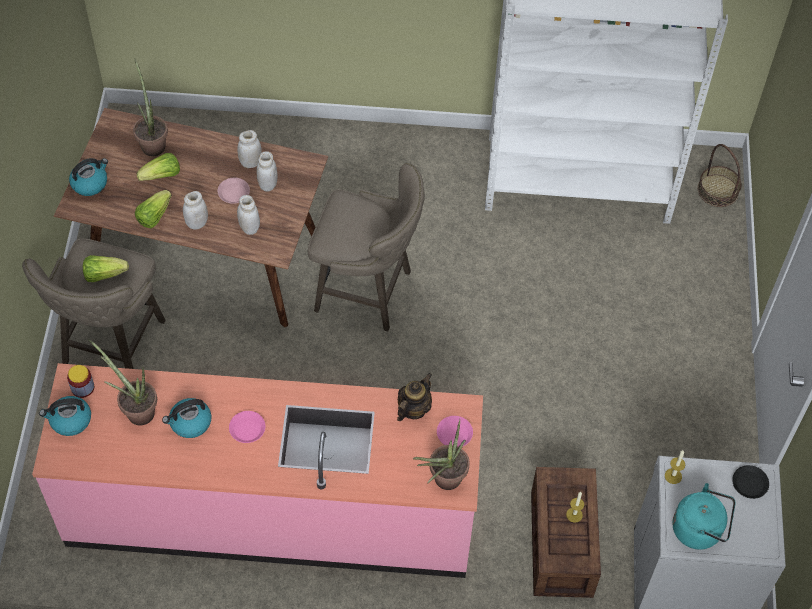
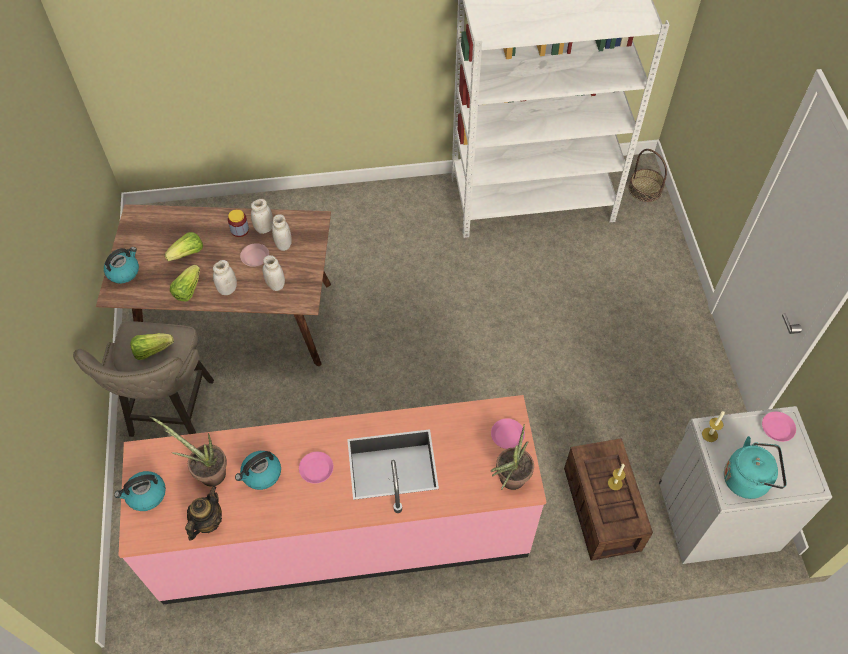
camera: 10 degrees left, 0 degrees up
jar [67,365,94,398] -> jar moved to [228,209,249,237]
potted plant [133,58,168,156] -> none
beige stool [308,163,425,331] -> none
teapot [397,373,432,421] -> teapot moved to [185,486,222,540]
black plate [732,465,769,499] -> pink plate [762,411,796,442]

